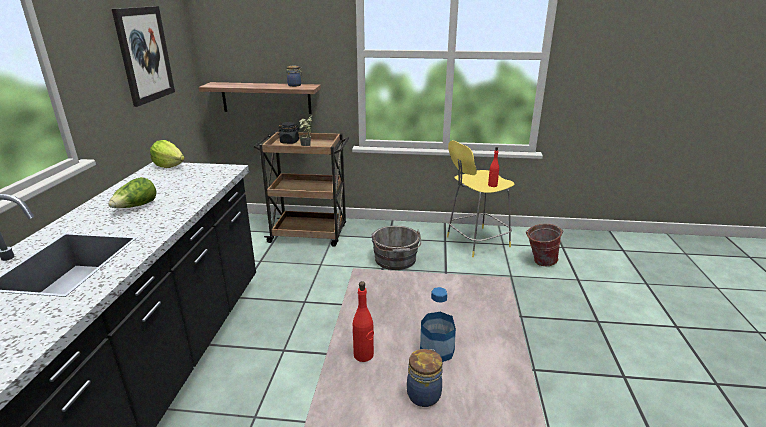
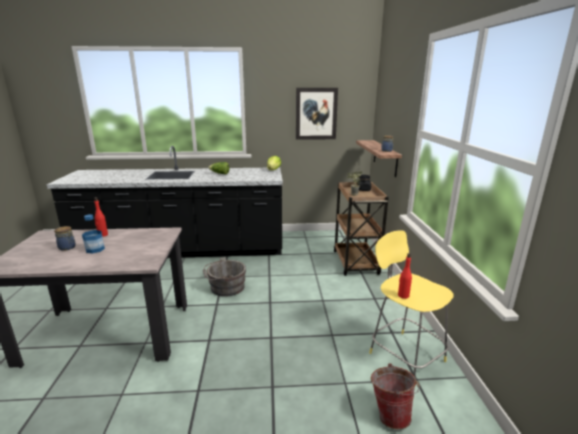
camera: 80 degrees right, 5 degrees down
grey bucket [371,226,421,270] -> grey bucket moved to [203,257,246,297]

